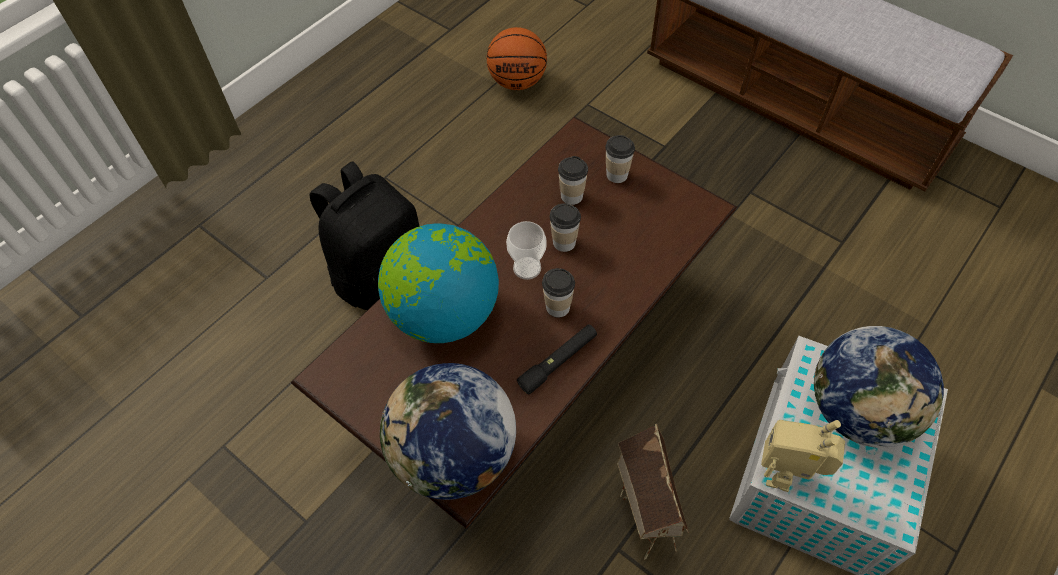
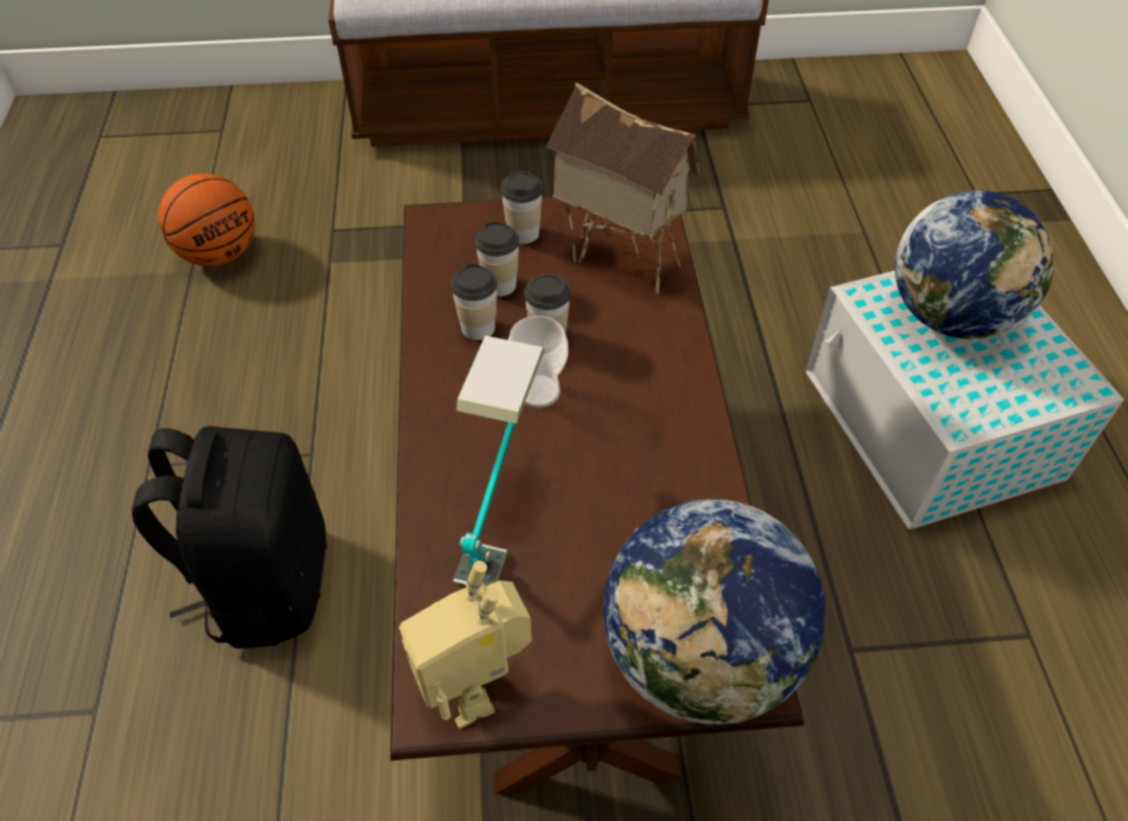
camera: 45 degrees left, 5 degrees down
globe [378,223,499,343] -> table lamp [453,336,545,586]
black flashlight [517,324,597,394] -> none
cup [542,268,575,317] -> cup moved to [451,264,497,340]
toy house [617,424,689,560] -> toy house moved to [546,82,700,295]
toy robot [761,420,845,492] -> toy robot moved to [399,561,532,729]

